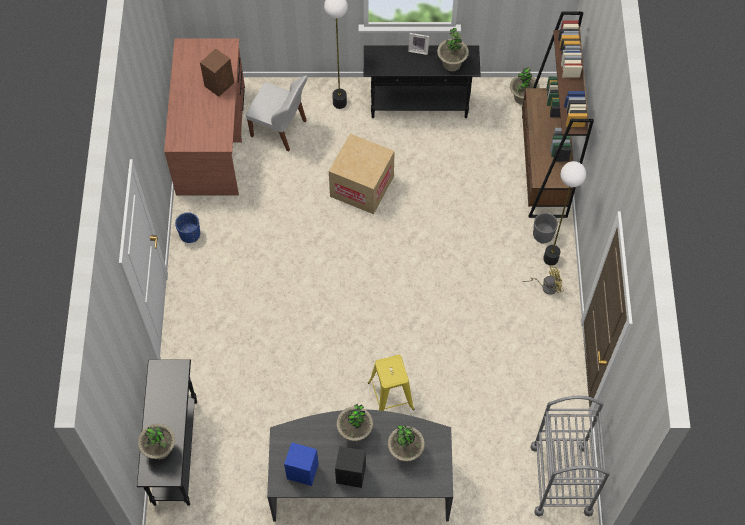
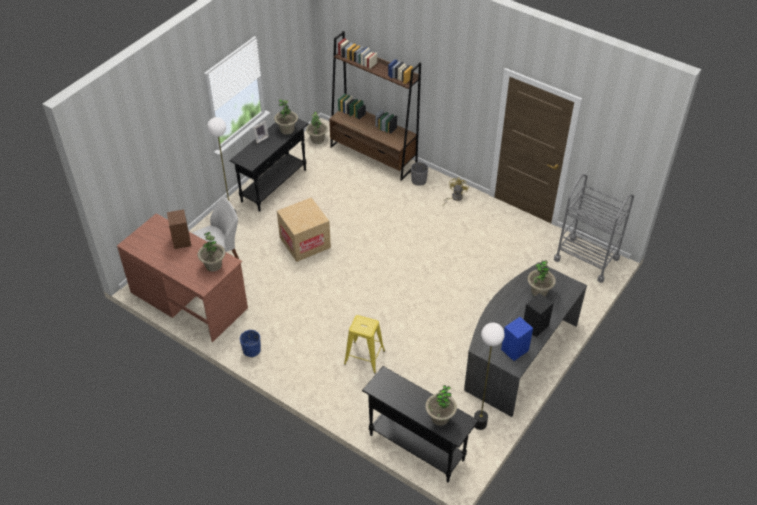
camera: 55 degrees left, 15 degrees down
potted plant [336,404,373,442] -> potted plant moved to [197,232,225,272]
yellow stool [368,355,414,411] -> yellow stool moved to [344,315,385,373]
floor lamp [543,161,586,266] -> floor lamp moved to [474,323,505,430]

